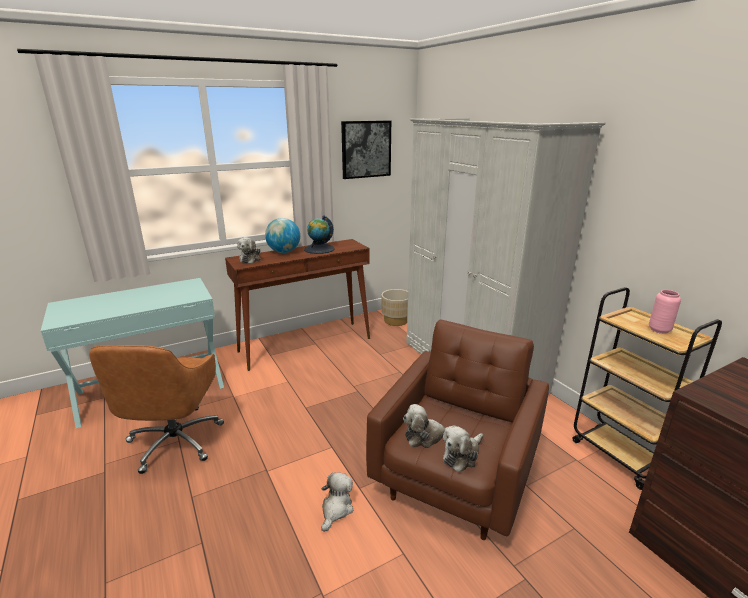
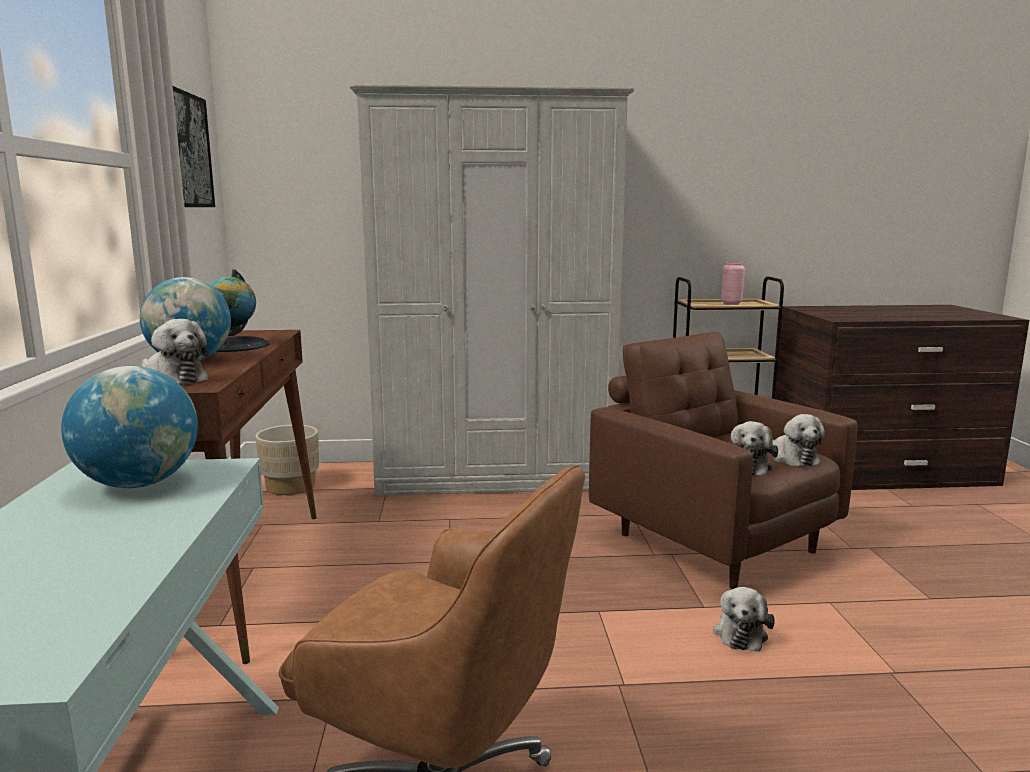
camera: 65 degrees left, 10 degrees down
plush toy [321,472,353,532] -> plush toy turned 120 degrees counterclockwise [713,587,775,652]
none -> globe [61,366,198,488]

